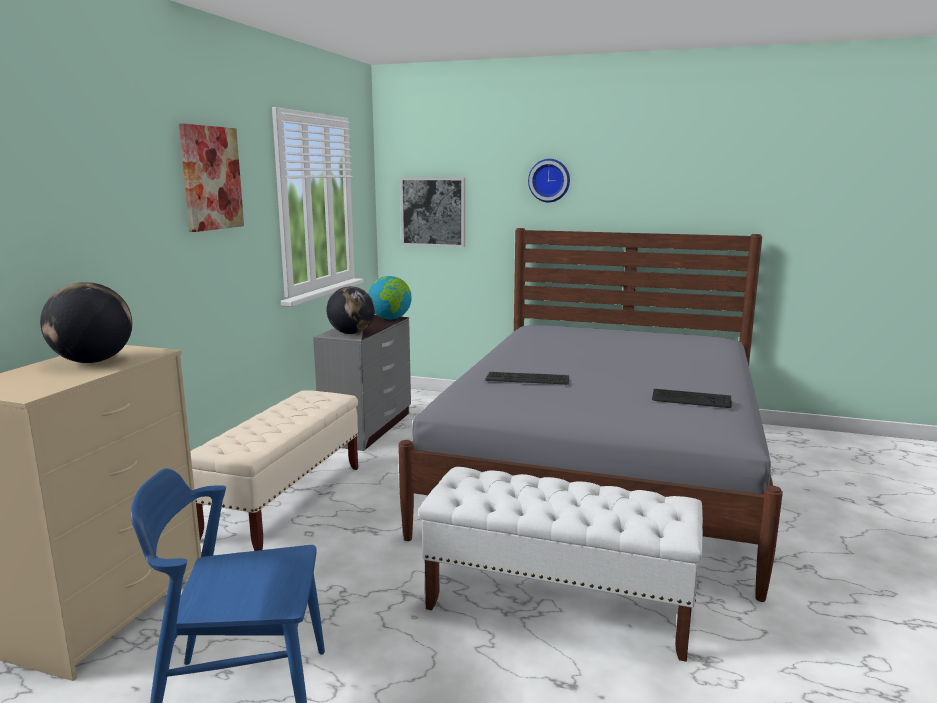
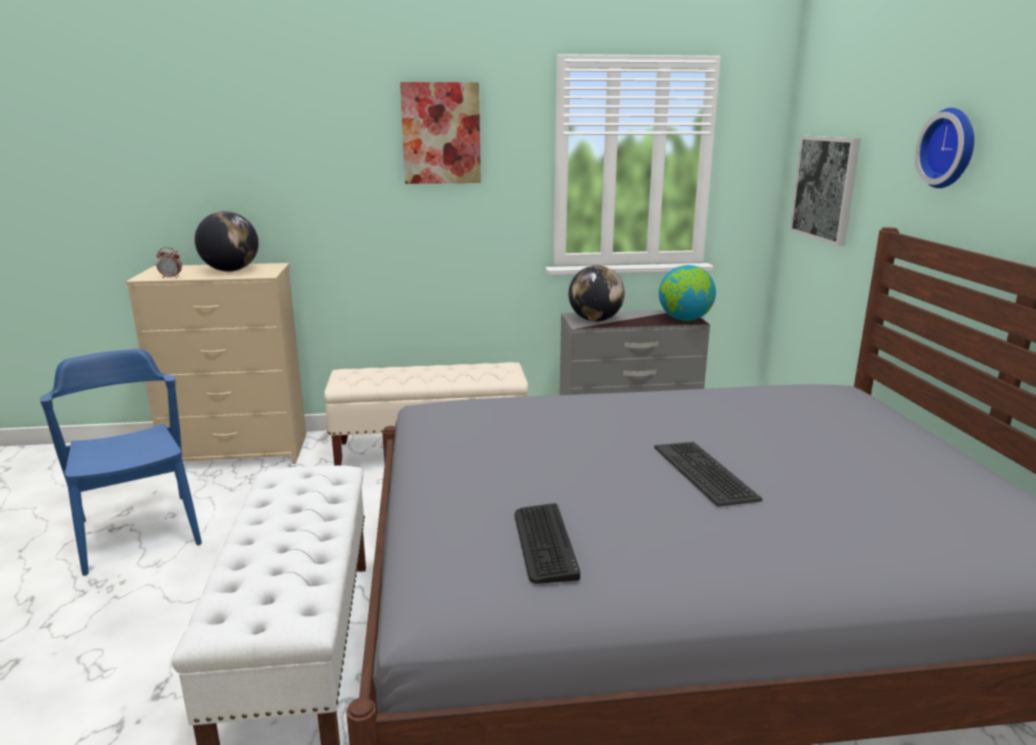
camera: 65 degrees right, 5 degrees up
keyboard [485,372,569,385] -> keyboard moved to [654,442,762,507]
none -> alarm clock [157,247,182,278]

